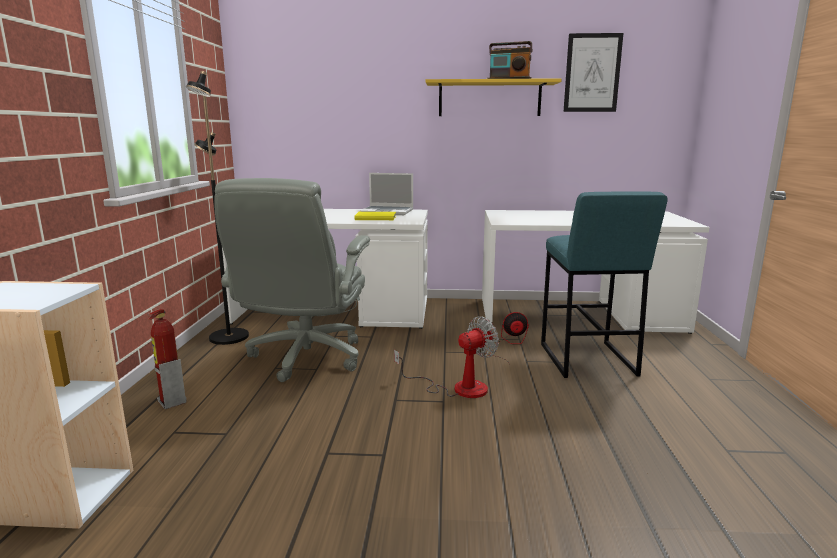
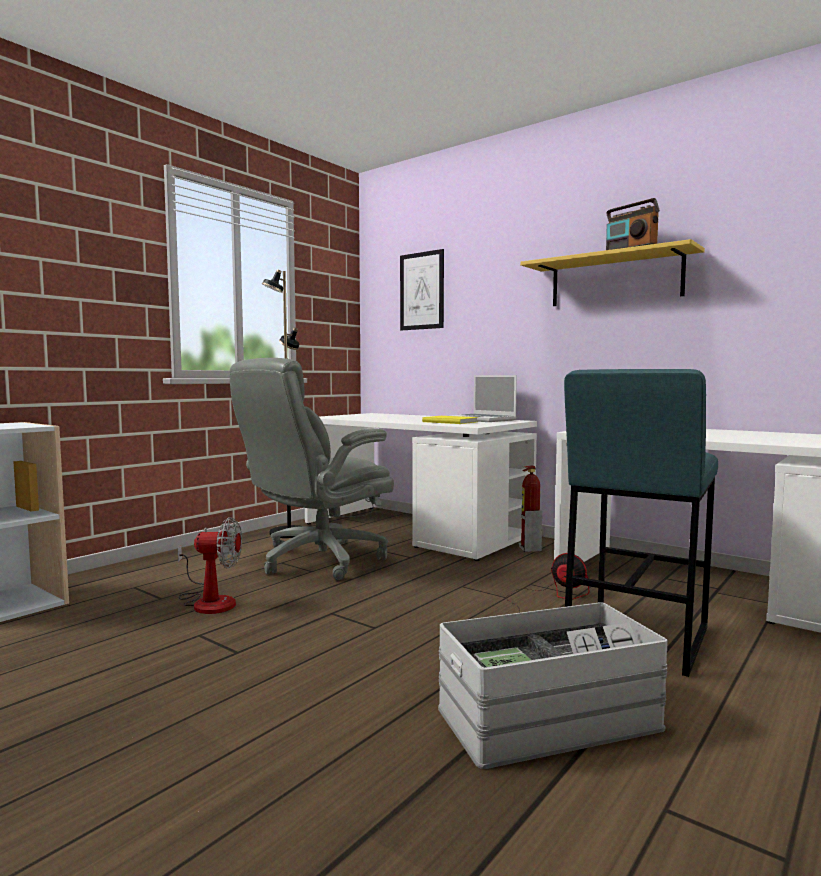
camera: 35 degrees right, 10 degrees down
fire extinguisher [147,309,187,409] -> fire extinguisher moved to [518,466,542,552]
fan [394,316,499,398] -> fan moved to [178,517,242,614]
picture [564,33,623,112] -> picture moved to [400,249,444,330]
none -> grey storage box [438,602,668,769]

